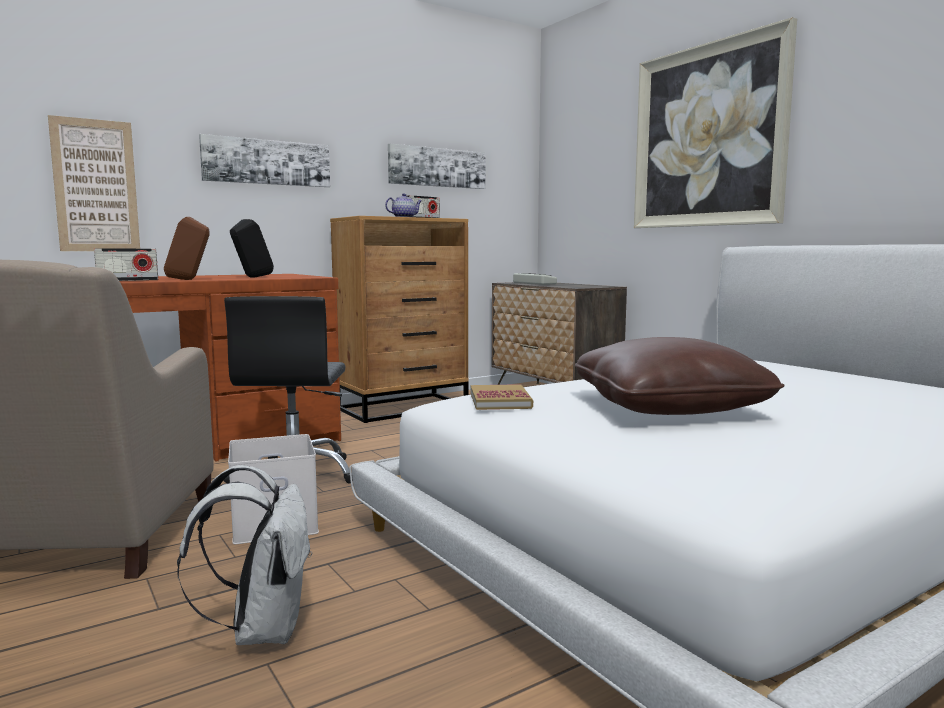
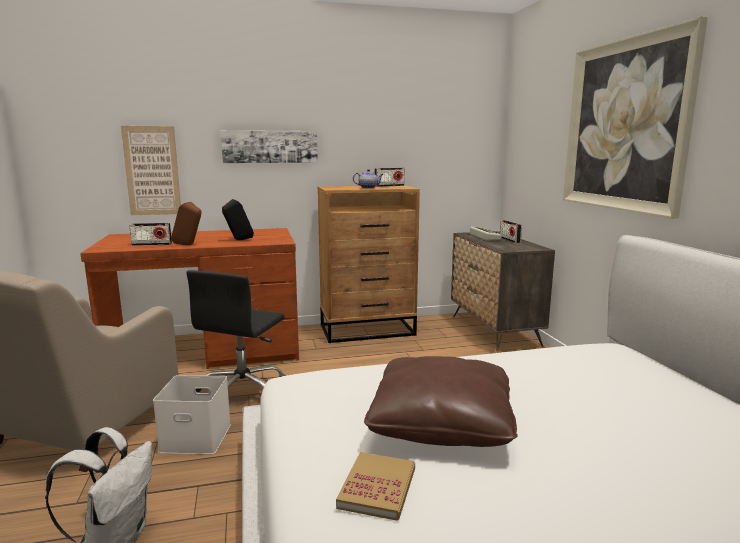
camera: 20 degrees right, 5 degrees up
picture [388,144,485,189] -> none
book [471,384,533,410] -> book moved to [336,452,415,521]
none -> radio [500,220,522,243]

